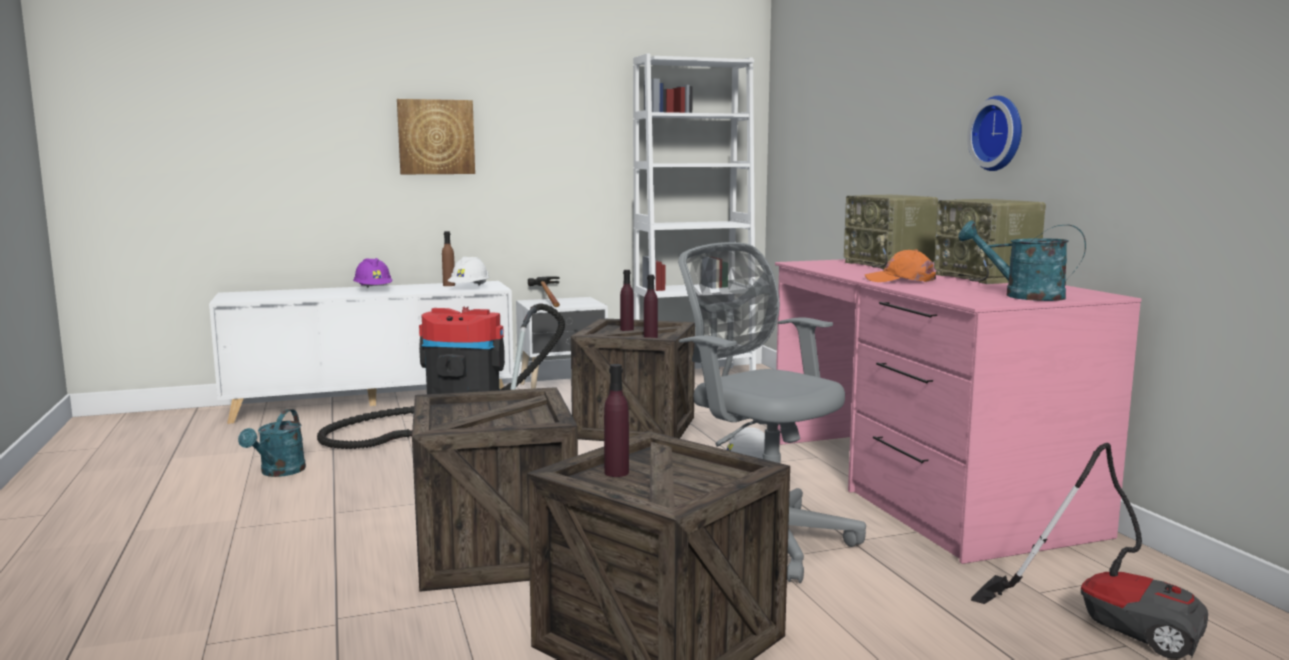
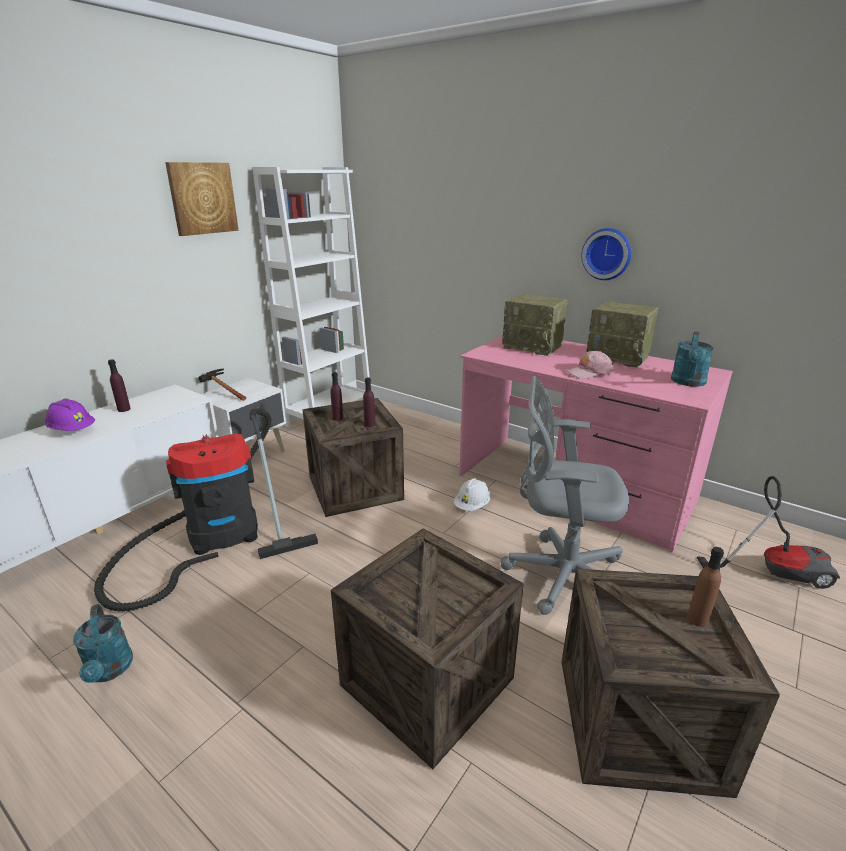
camera: 35 degrees left, 15 degrees up
picture [397,99,475,174] -> picture moved to [165,162,239,236]
brown bottle [442,231,455,286] -> brown bottle moved to [687,547,724,627]
white hard hat [448,257,489,286] -> none
purple bottle [604,364,629,477] -> purple bottle moved to [108,359,131,412]
orange cap [865,249,936,282] -> pink cap [566,351,614,379]
turquoise watering can [958,220,1086,301] -> turquoise watering can turned 60 degrees counterclockwise [671,331,714,386]

